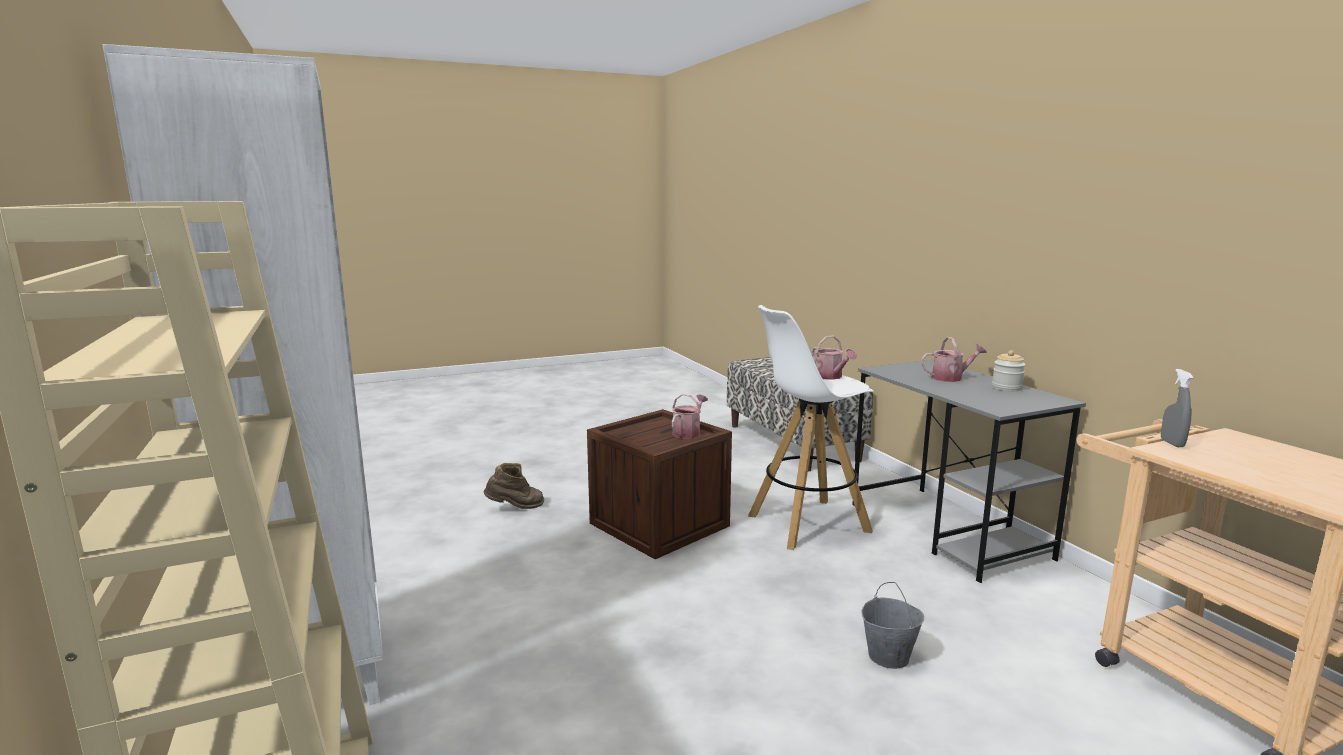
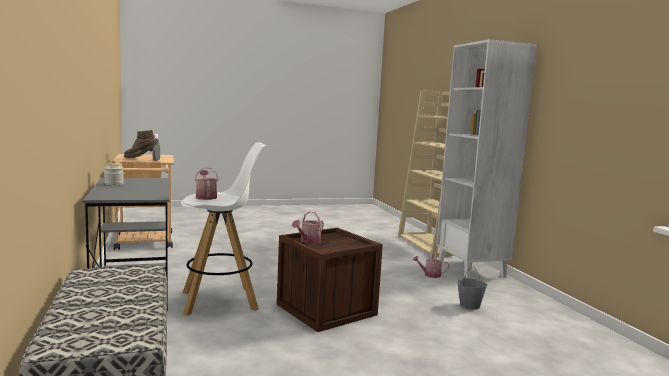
camera: 175 degrees left, 5 degrees down
brown boot [484,463,544,509] -> brown boot moved to [124,130,155,158]
grey bucket [861,582,924,669] -> grey bucket moved to [457,267,488,310]
watering can [921,337,987,382] -> watering can moved to [412,252,449,278]

